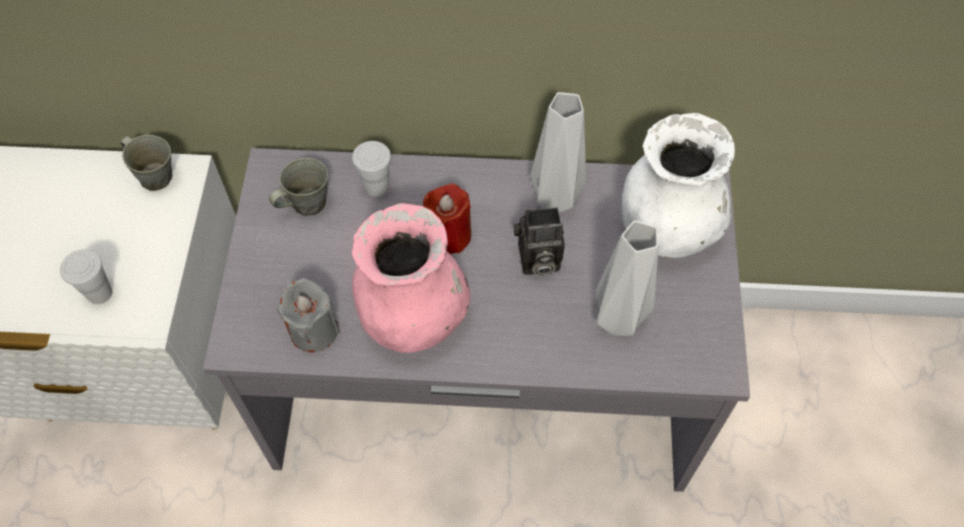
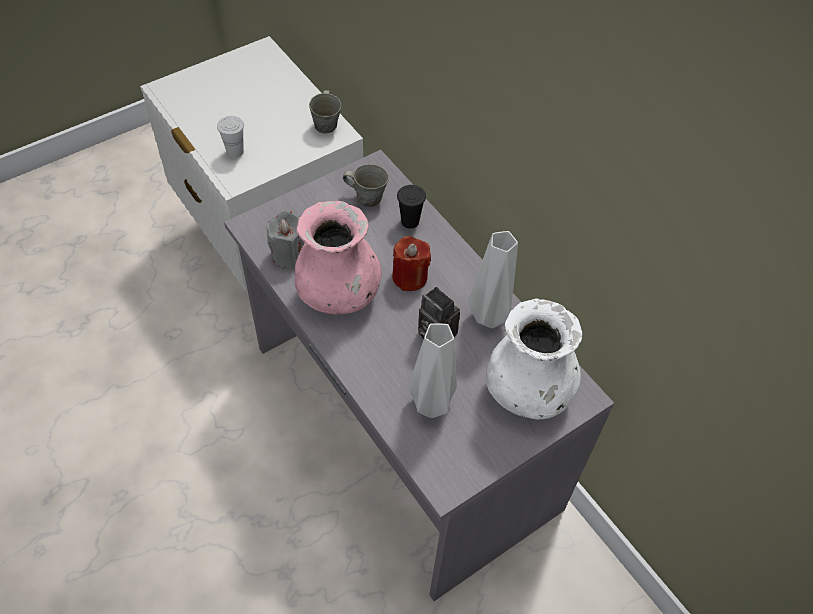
camera: 50 degrees right, 5 degrees down
white cup [352,141,391,197] -> black cup [397,185,426,229]

